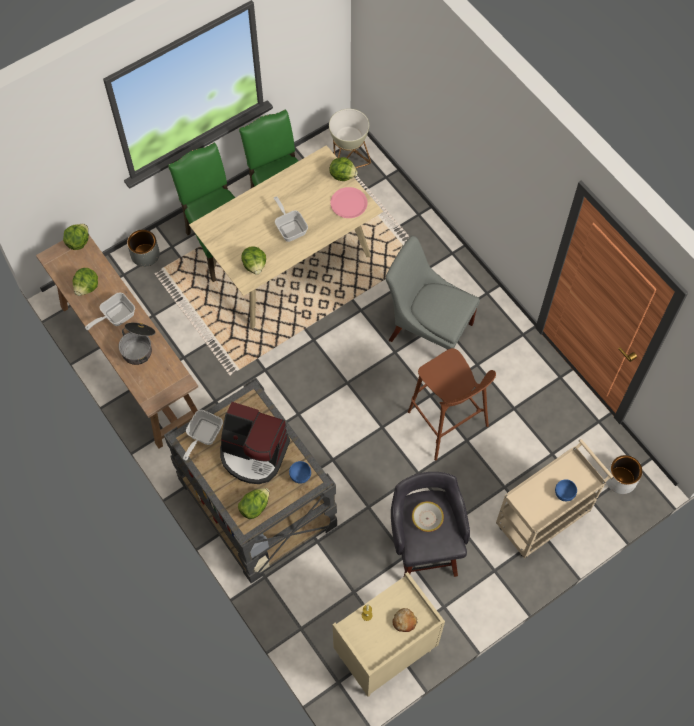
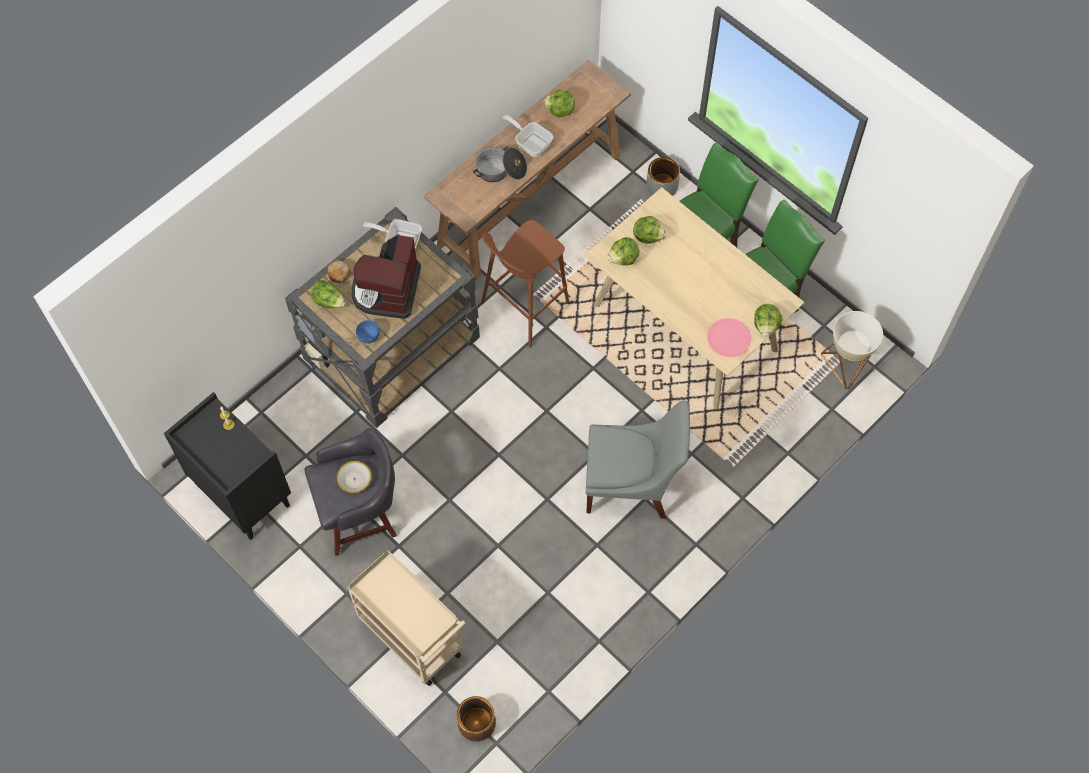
camera: 80 degrees right, 0 degrees up
lettuce [63,224,89,250] -> lettuce moved to [633,216,666,244]
frying pan [274,196,308,242] -> none
beige cabinet [333,572,445,697] -> black cabinet [164,392,291,540]
grey chair [386,236,480,350] -> grey chair turned 75 degrees clockwise [586,400,690,519]
bread [393,608,418,632] -> bread moved to [328,260,351,283]
brown stool [408,348,496,461] -> brown stool moved to [481,220,569,348]
blue bowl [555,479,577,501] -> none
white planter [605,455,643,494] -> brown planter [457,696,496,742]

